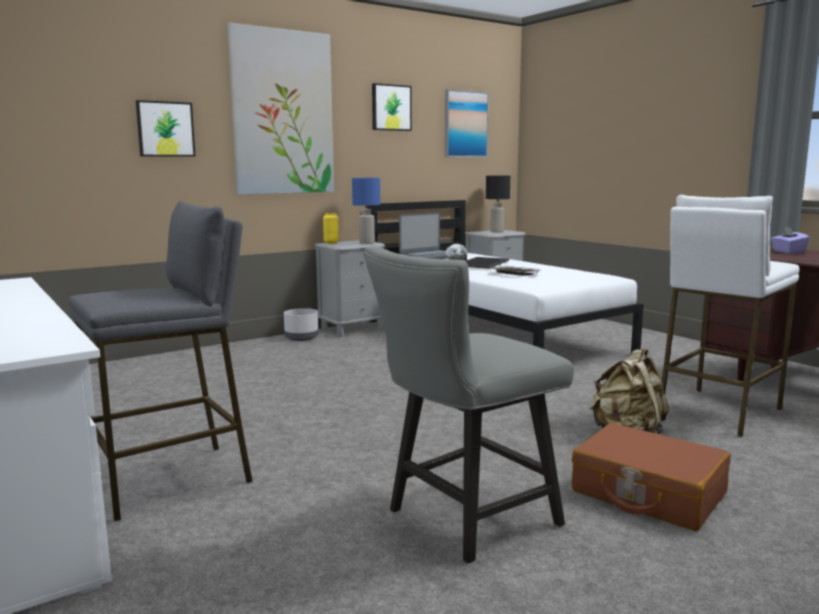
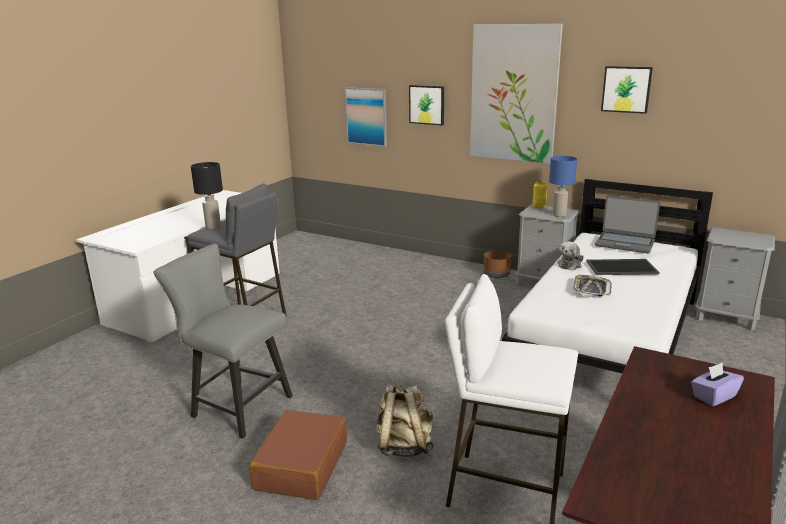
camera: 65 degrees right, 10 degrees up
grey planter [284,308,318,341] -> brown planter [483,250,511,278]
picture [445,89,489,157] -> picture moved to [345,87,387,147]
black table lamp [486,175,510,232] -> black table lamp moved to [191,162,223,229]

